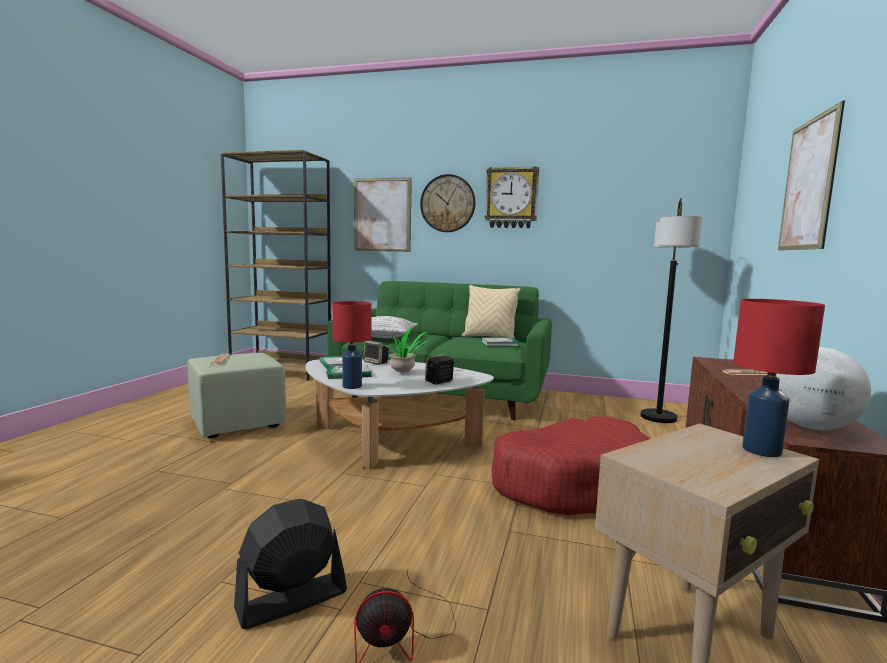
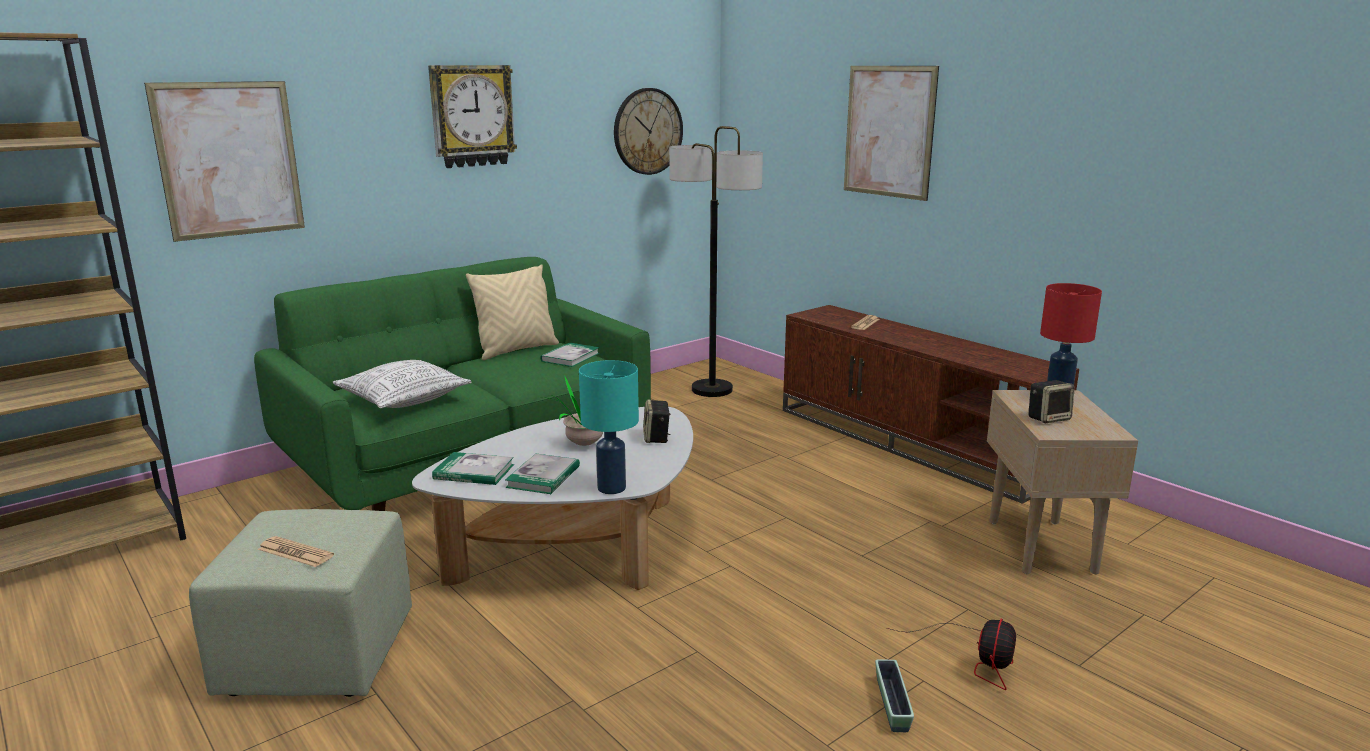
camera: 55 degrees left, 10 degrees up
black fan [234,499,347,629] -> planter [875,660,914,732]
red table lamp [332,301,372,389] -> turquoise table lamp [579,360,639,494]
speaker [363,340,389,365] -> speaker moved to [1029,380,1075,423]
wall clock [420,174,475,232] -> wall clock moved to [614,88,683,175]
red dog bed [491,416,649,515] -> none
globe [776,347,871,430] -> none

